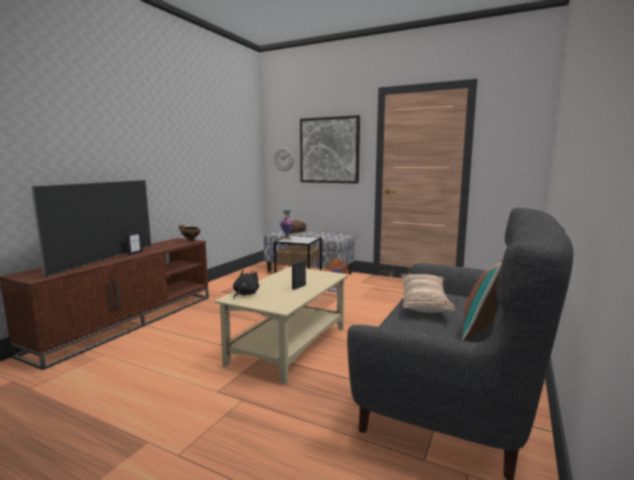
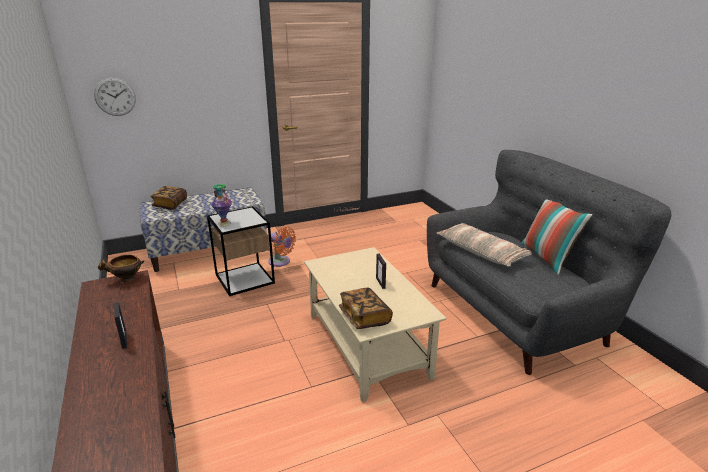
camera: 50 degrees left, 15 degrees up
television [31,180,151,277] -> none
black plush toy [233,270,259,298] -> book [339,288,393,329]
picture [300,115,360,184] -> none

